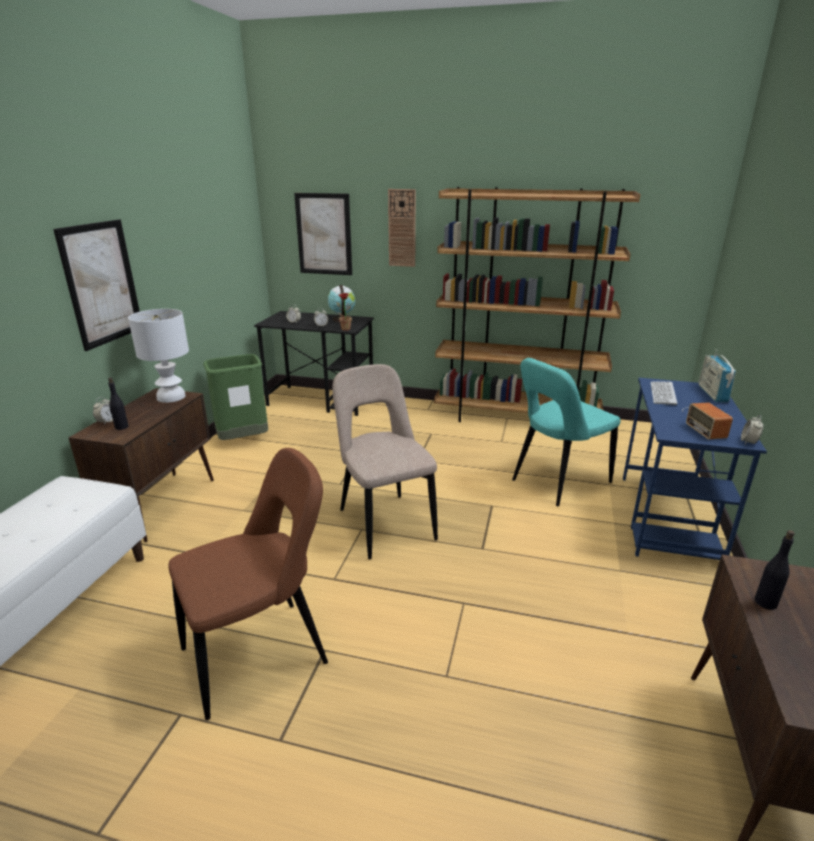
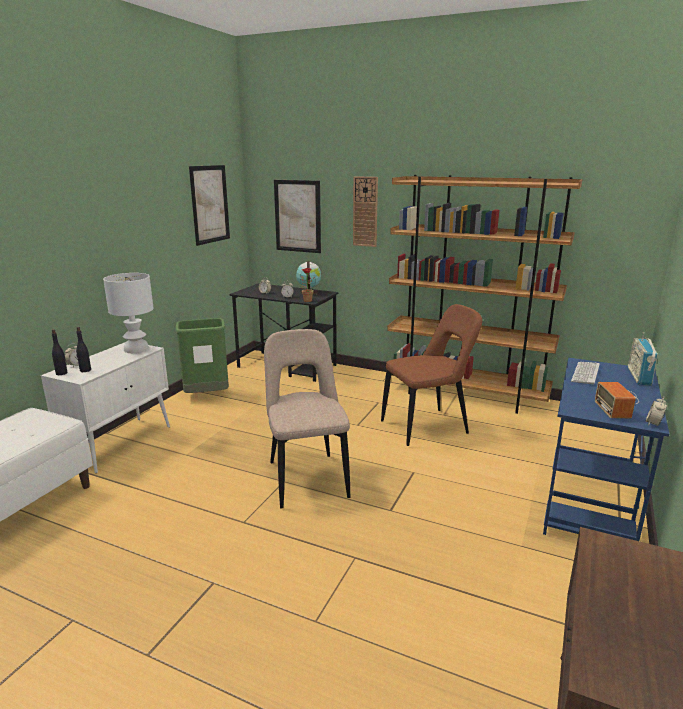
camera: 10 degrees right, 5 degrees down
picture [53,219,140,351] -> picture moved to [189,165,230,246]
brown cabinet [68,388,214,542] -> white cabinet [41,342,170,473]
brown chair [168,448,328,720] -> brown chair moved to [381,304,482,446]
turquoise chair [512,358,620,506] -> none
black bottle [755,530,795,610] -> black bottle moved to [52,329,68,375]

